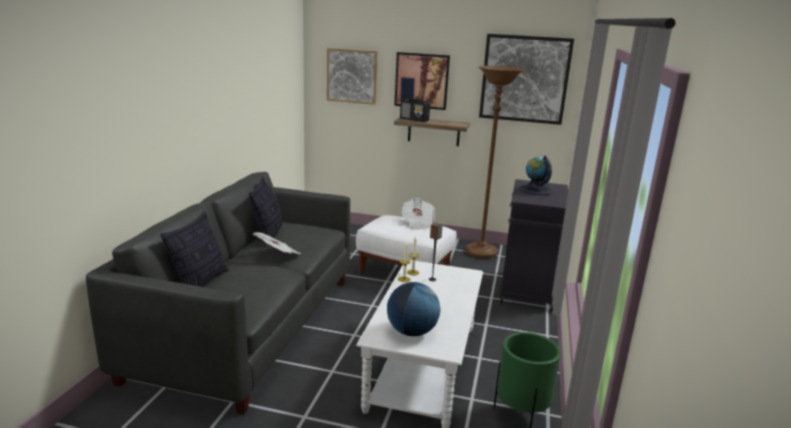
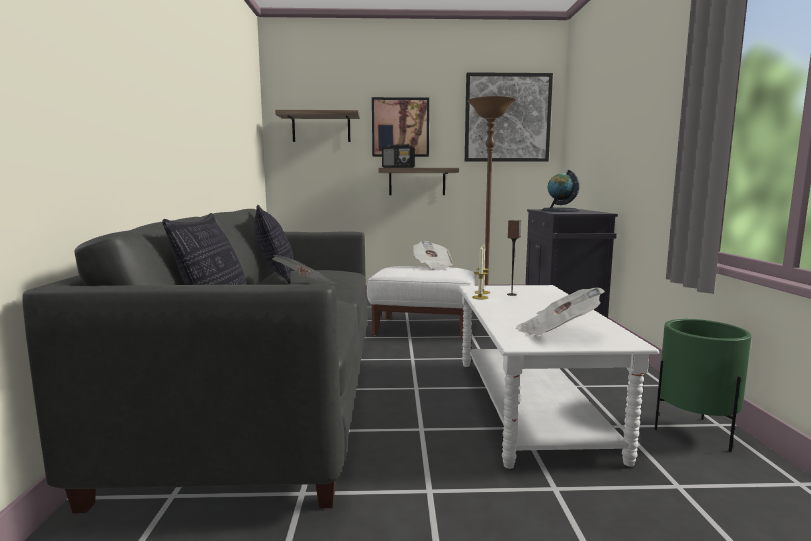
camera: 15 degrees left, 10 degrees down
picture [327,48,378,105] -> shelf [275,110,360,142]
globe [387,282,440,336] -> newspaper [516,288,605,336]

